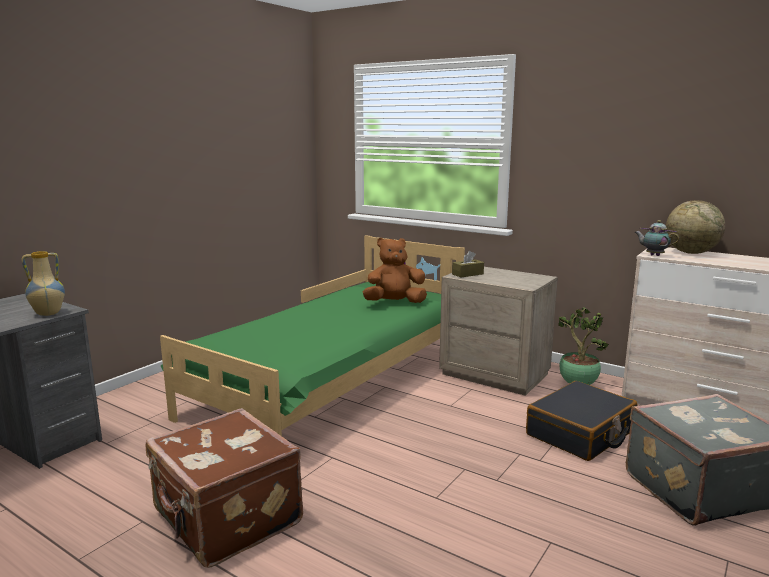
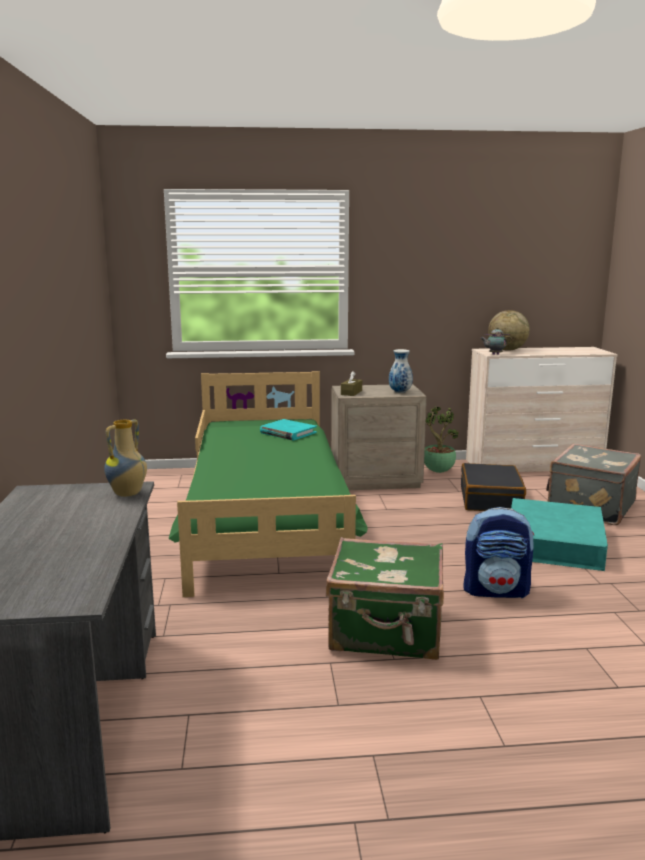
camera: 40 degrees left, 0 degrees up
brown suitcase [145,408,303,568] -> green suitcase [326,537,444,660]
brown plush toy [363,238,427,303] -> turquoise book [260,419,317,441]
none -> vase [389,349,413,393]
none -> backpack [463,507,534,598]
none -> turquoise storage box [511,498,608,571]

